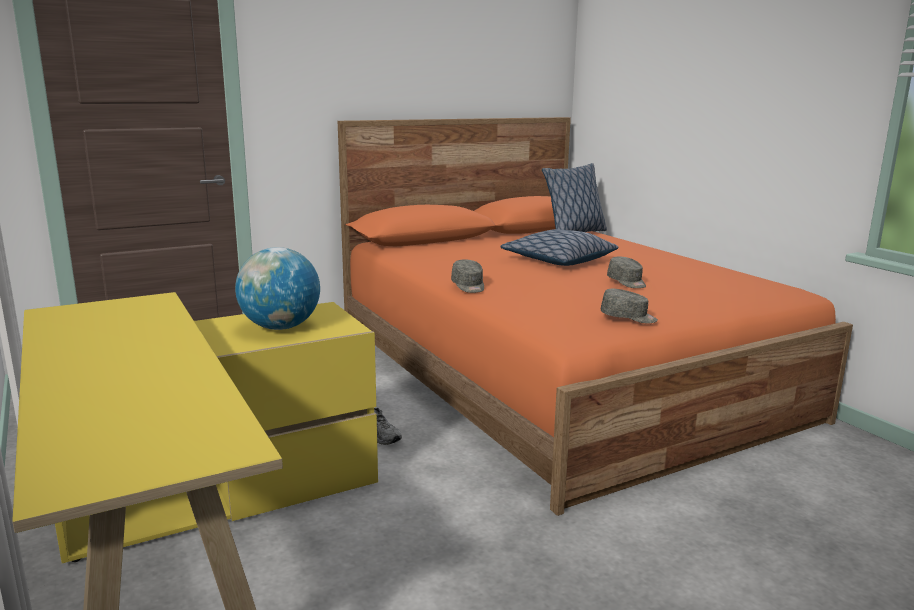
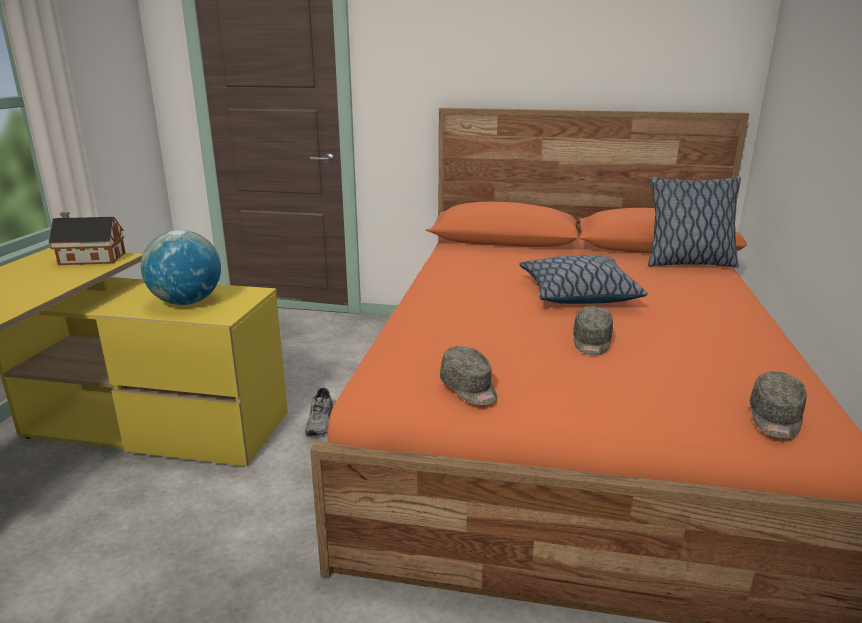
camera: 40 degrees right, 5 degrees up
grey cap [451,259,484,293] -> grey cap moved to [750,371,807,439]
none -> toy house [49,212,126,265]

